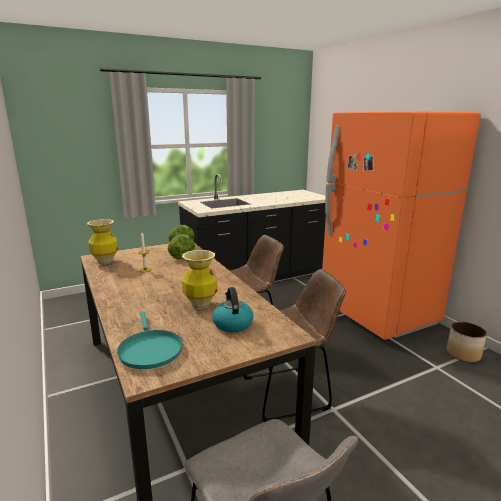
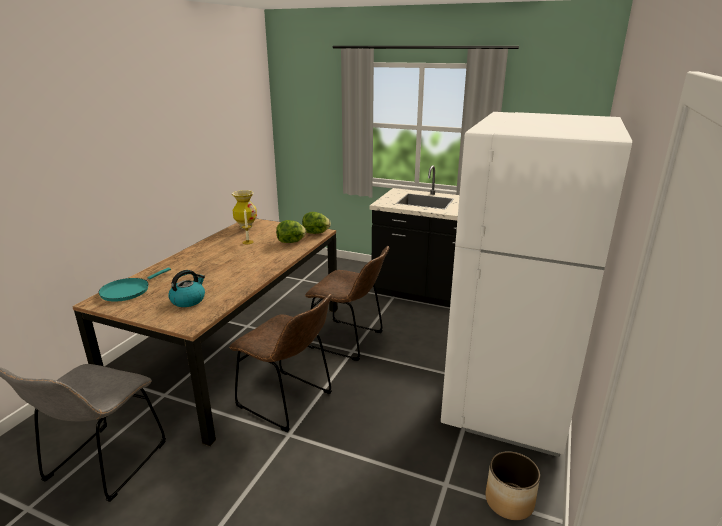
camera: 50 degrees right, 5 degrees up
vase [182,250,217,309] -> none
orange fridge [322,112,481,340] -> white fridge [441,112,632,457]

